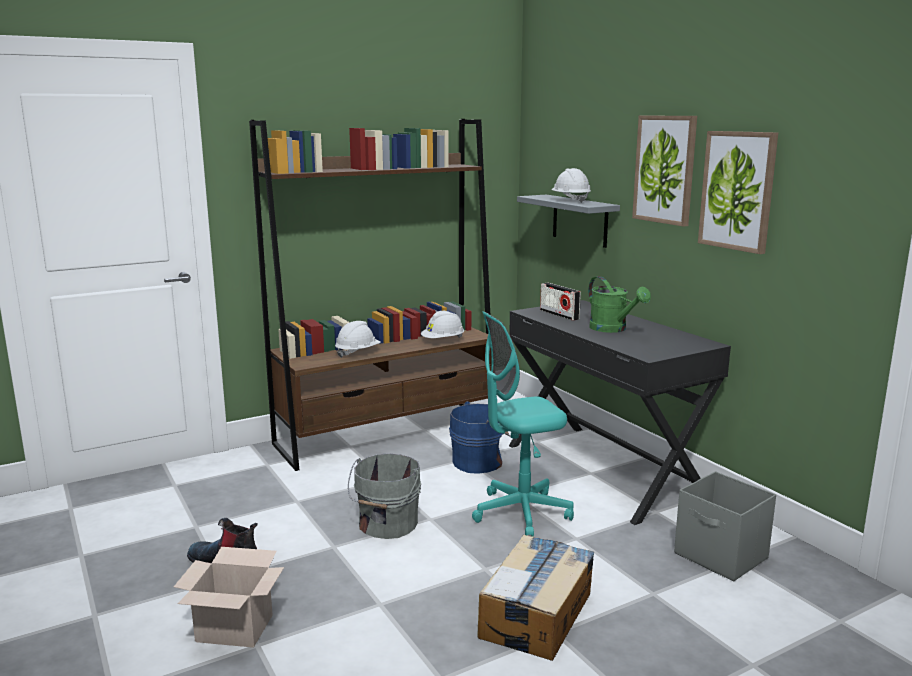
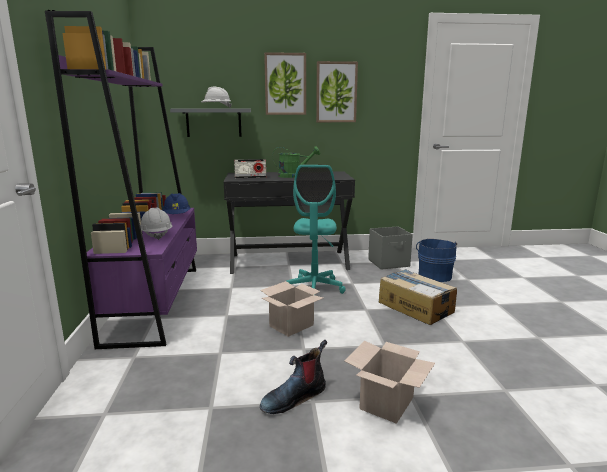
camera: 65 degrees left, 0 degrees up
brown bookcase [249,119,491,471] -> purple bookcase [45,10,197,349]
grey bucket [348,454,421,539] -> cardboard box [260,281,323,337]
white hard hat [421,311,464,338] -> blue hard hat [163,193,190,214]
blue bucket [449,401,511,474] -> blue bucket moved to [416,239,457,282]

